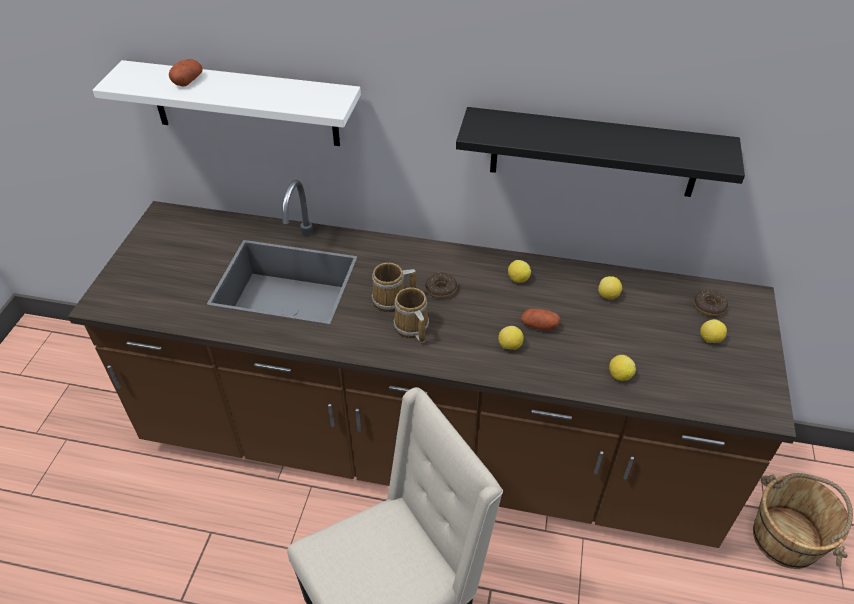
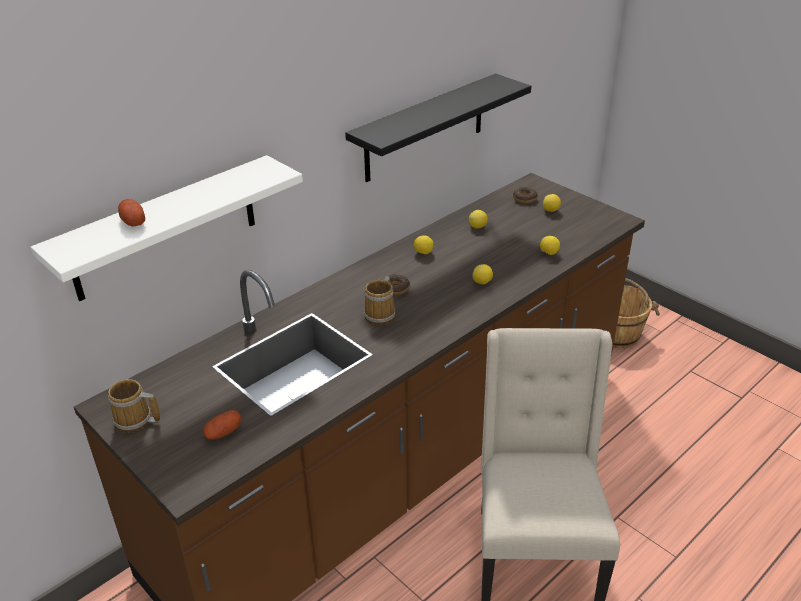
camera: 55 degrees left, 10 degrees down
mug [393,287,429,343] -> mug moved to [108,379,160,433]
potato [521,309,561,330] -> potato moved to [203,410,241,440]

